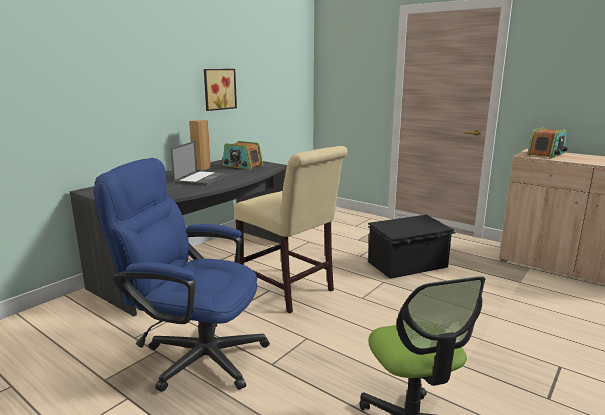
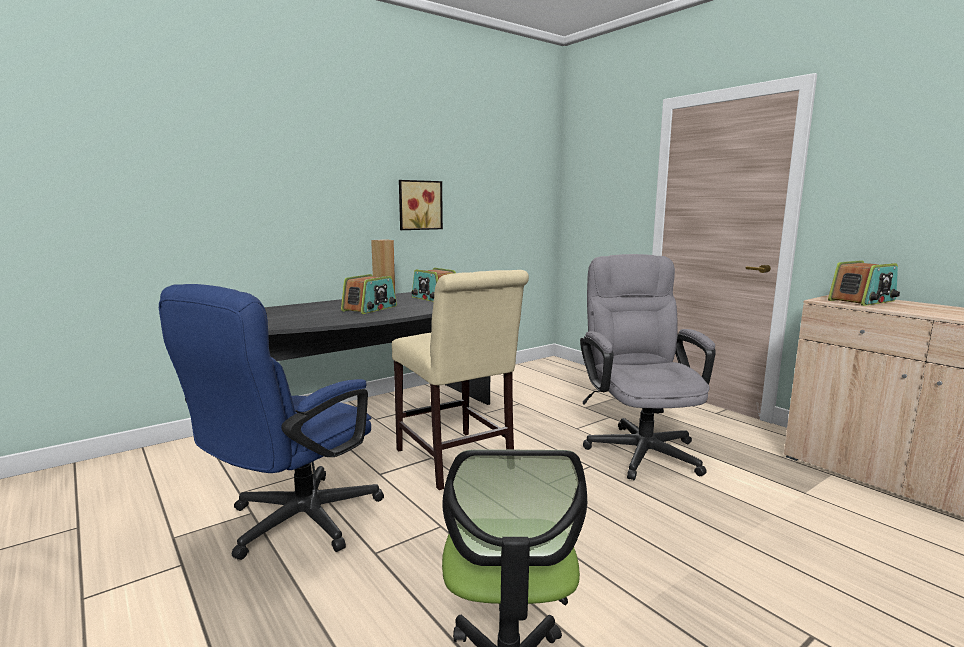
camera: 15 degrees right, 5 degrees down
blue office chair [94,158,270,392] -> blue office chair turned 90 degrees counterclockwise [159,284,384,560]
laptop [170,141,228,186] -> radio [341,274,397,314]
black storage box [367,215,455,279] -> grey office chair [580,254,716,481]

